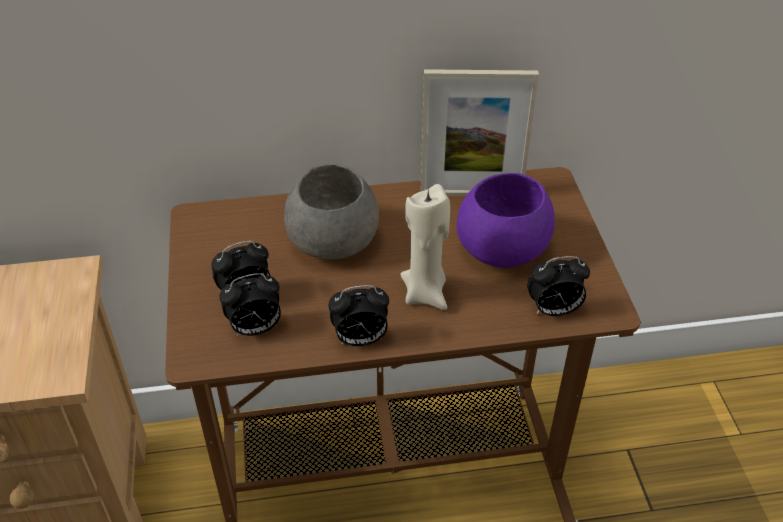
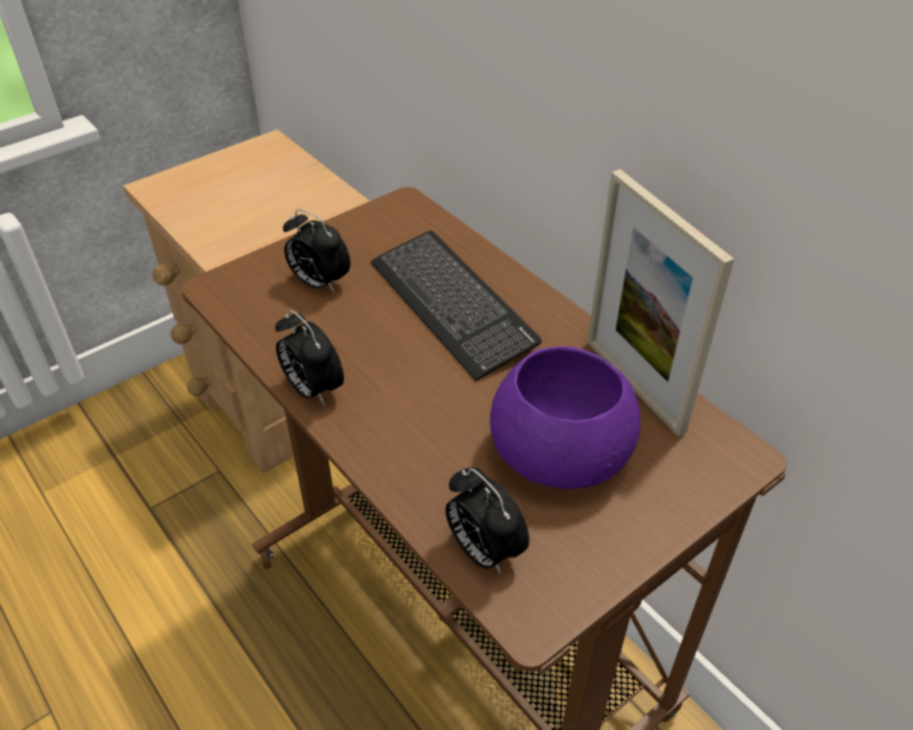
camera: 60 degrees right, 0 degrees up
alarm clock [220,273,281,336] -> none
grey bowl [284,164,379,259] -> keyboard [371,231,542,381]
beige candle [400,184,450,310] -> none

